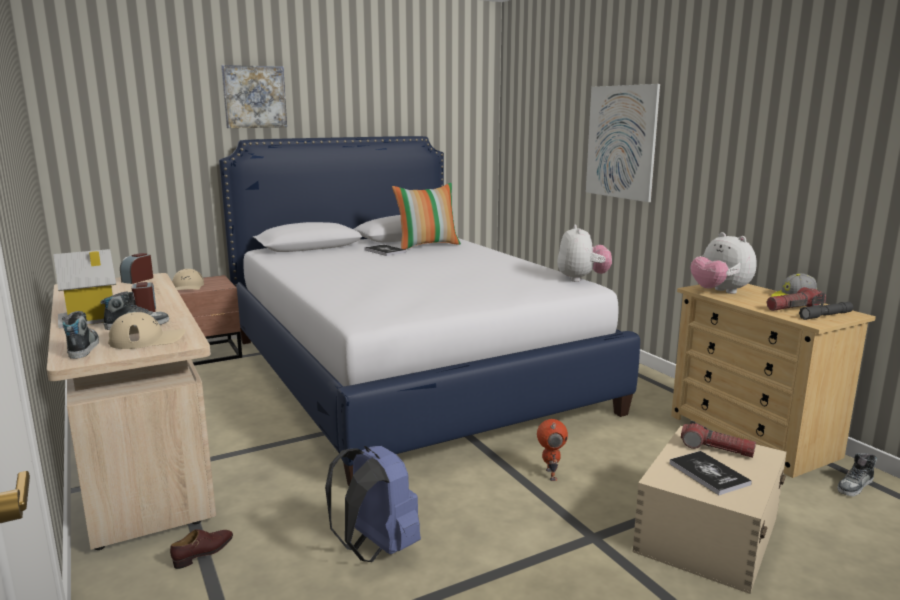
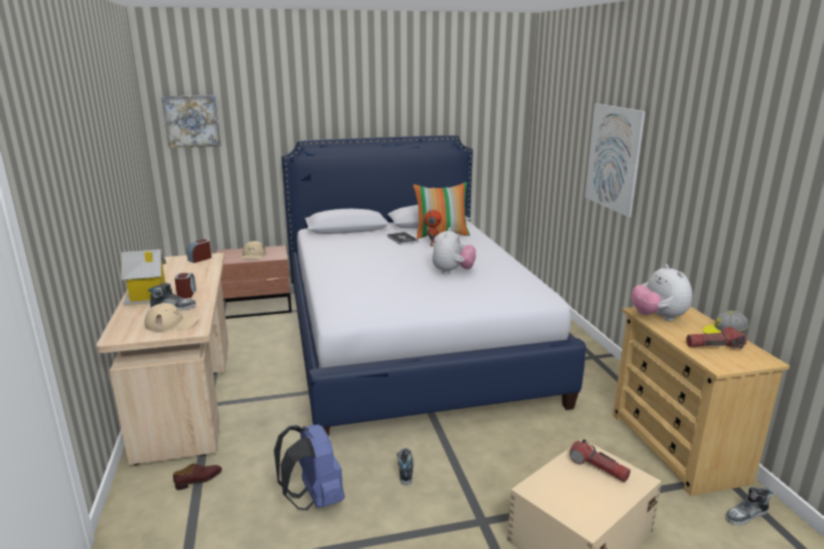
camera: 15 degrees right, 5 degrees up
shoe [62,311,99,359] -> shoe moved to [397,448,414,485]
picture [221,65,287,128] -> picture moved to [161,95,221,148]
toy robot [537,419,568,481] -> toy robot moved to [424,209,442,246]
plush toy [557,225,612,282] -> plush toy moved to [432,227,476,274]
book [669,451,752,495] -> none
grey flashlight [799,302,853,320] -> none

